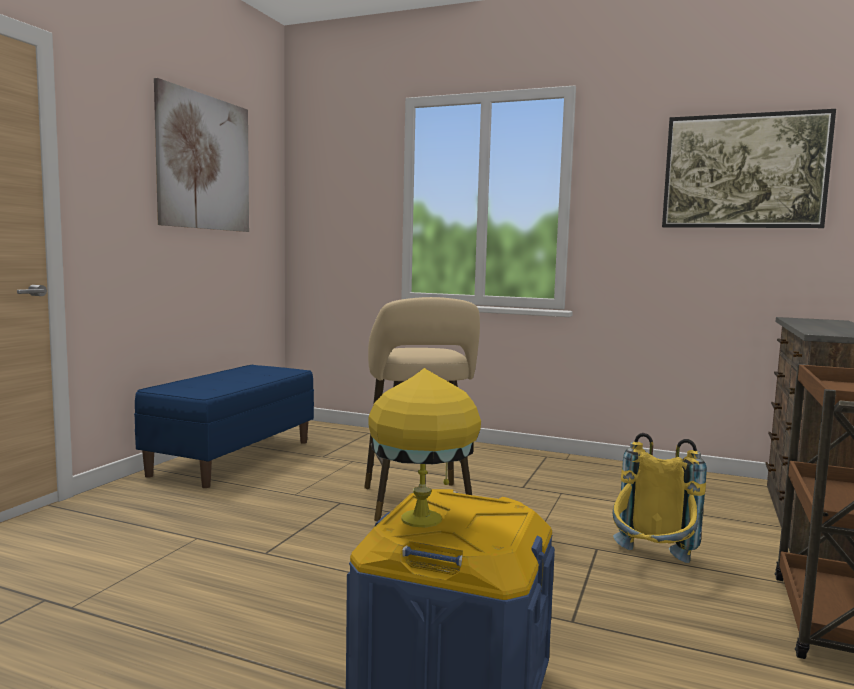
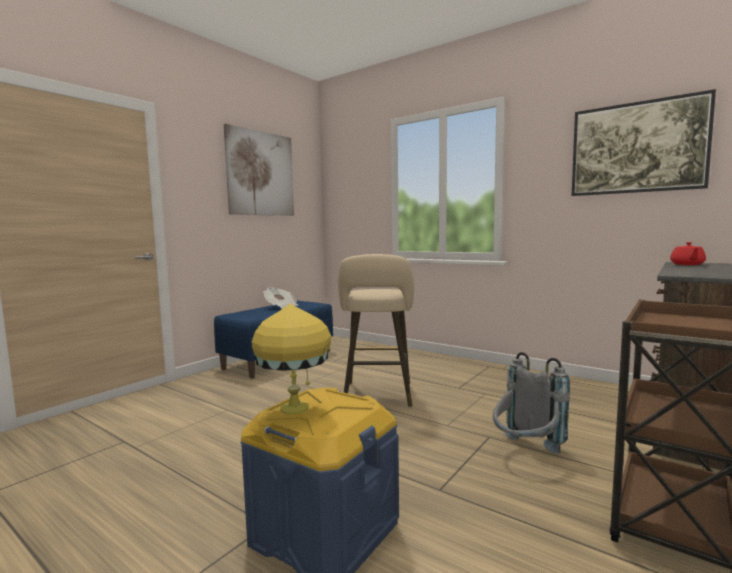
camera: 15 degrees right, 0 degrees up
yellow backpack [613,433,707,563] -> grey backpack [493,352,570,454]
none -> newspaper [263,287,298,309]
none -> red teapot [670,242,706,265]

